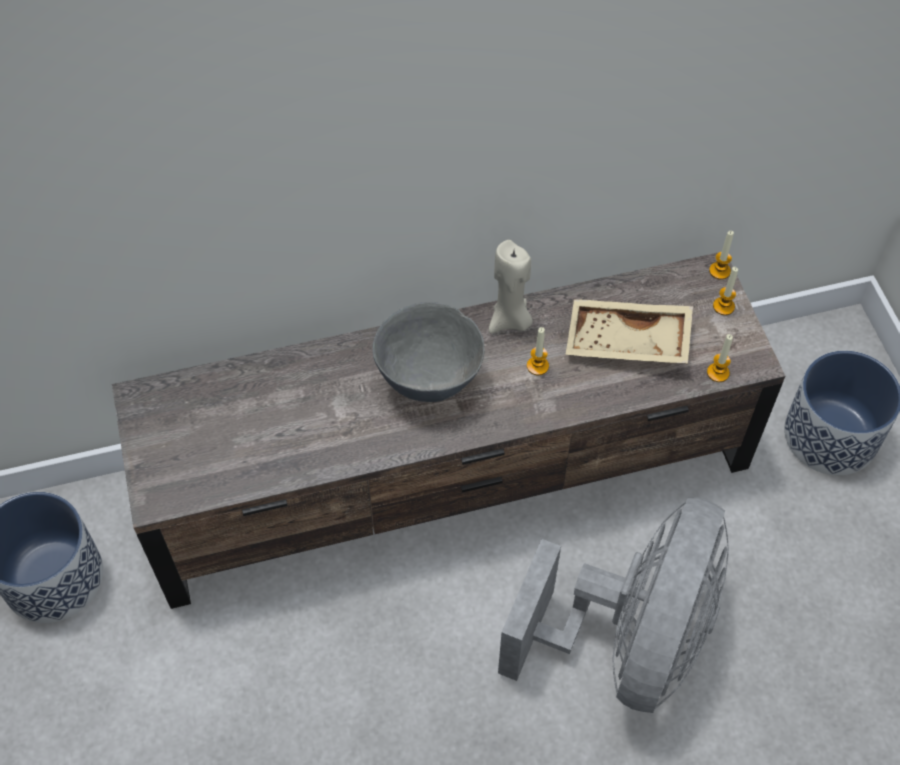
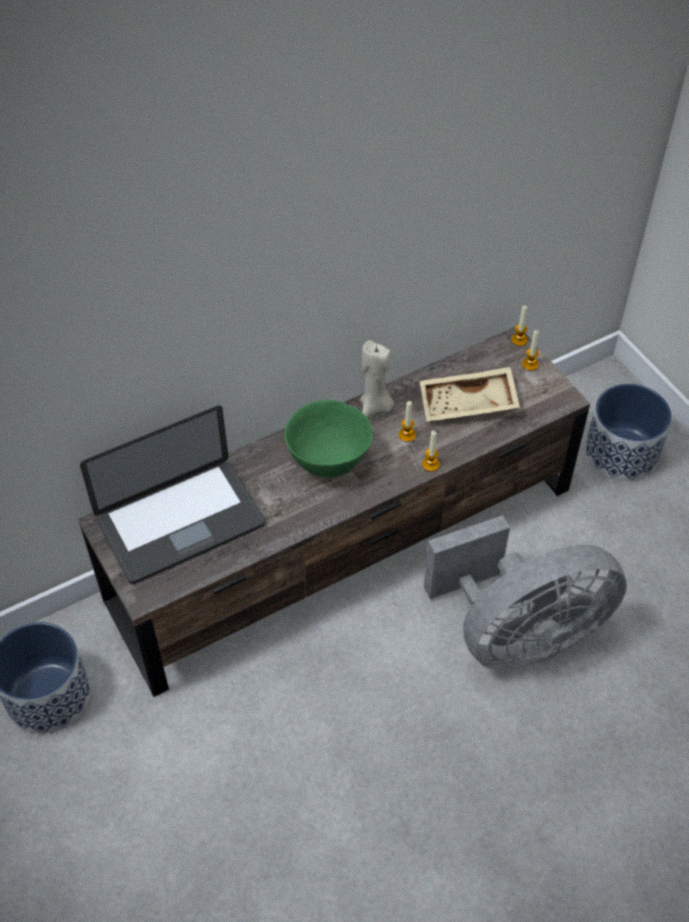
camera: 15 degrees left, 5 degrees down
grey bowl [372,302,485,402] -> green bowl [284,400,373,477]
grey fan [498,498,729,713] -> grey fan turned 60 degrees clockwise [424,515,627,670]
candle [707,334,733,382] -> candle moved to [422,431,440,471]
none -> laptop [80,406,265,584]

